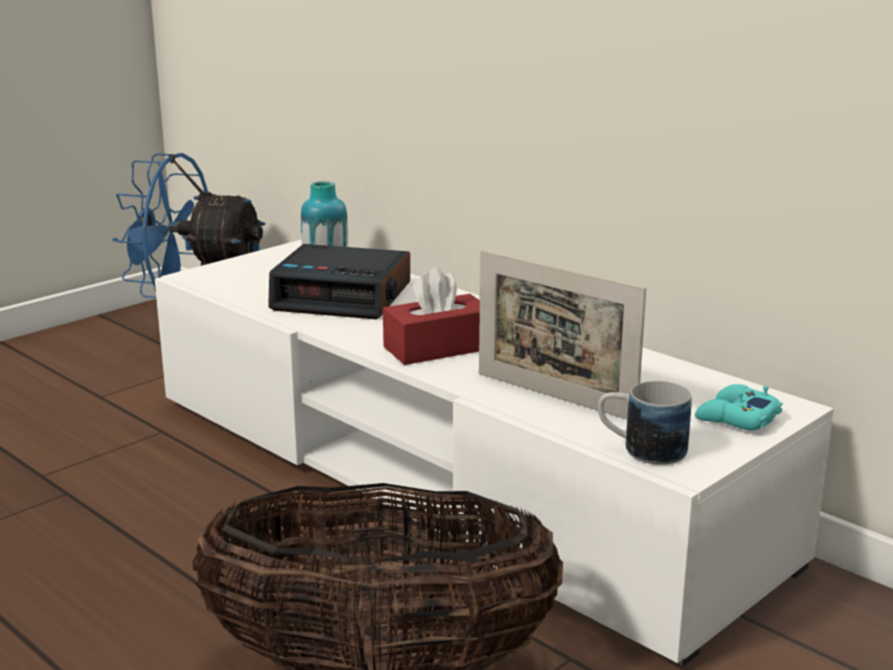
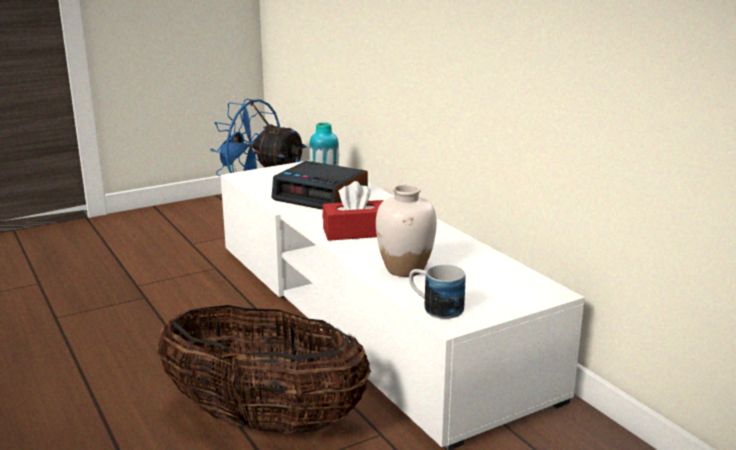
camera: 15 degrees right, 0 degrees up
picture frame [479,250,646,419] -> white vase [376,184,437,277]
turquoise game controller [695,384,783,431] -> none

